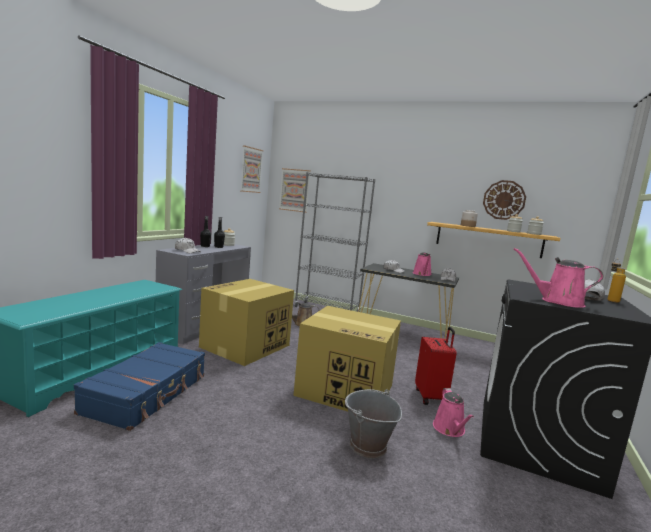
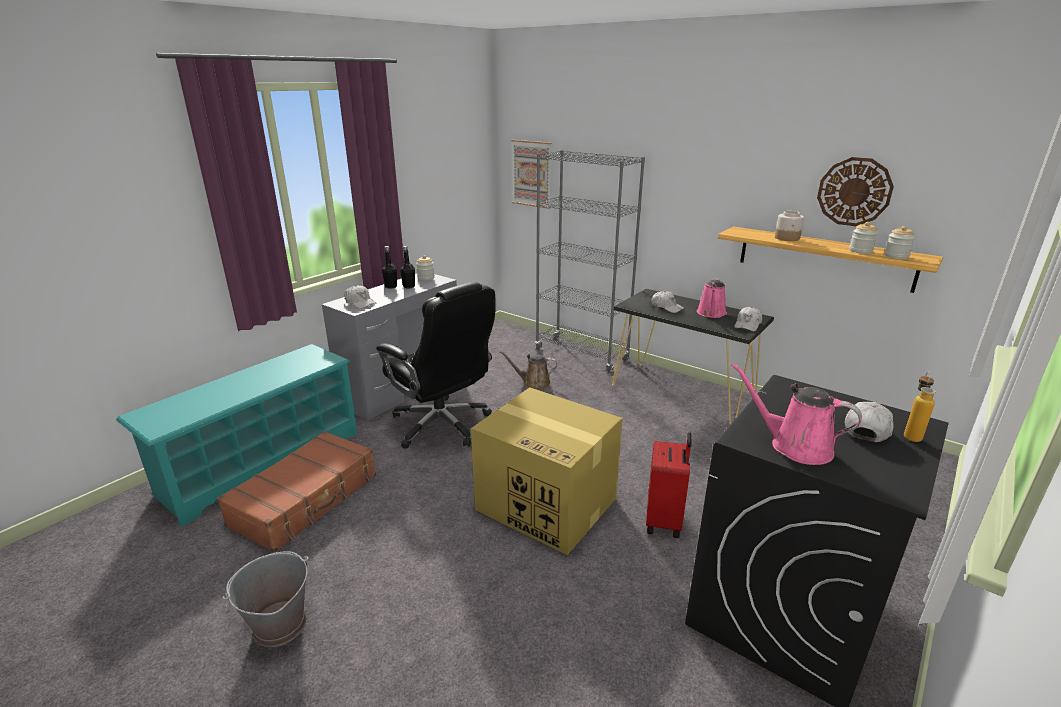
camera: 15 degrees right, 15 degrees up
blue suitcase [74,342,205,431] -> brown suitcase [217,431,376,553]
cardboard box [199,279,294,366] -> black office chair [376,282,496,449]
picture [240,145,264,193] -> none
grey bucket [345,389,402,459] -> grey bucket moved to [223,551,309,647]
pink watering can [433,388,474,437] -> none

